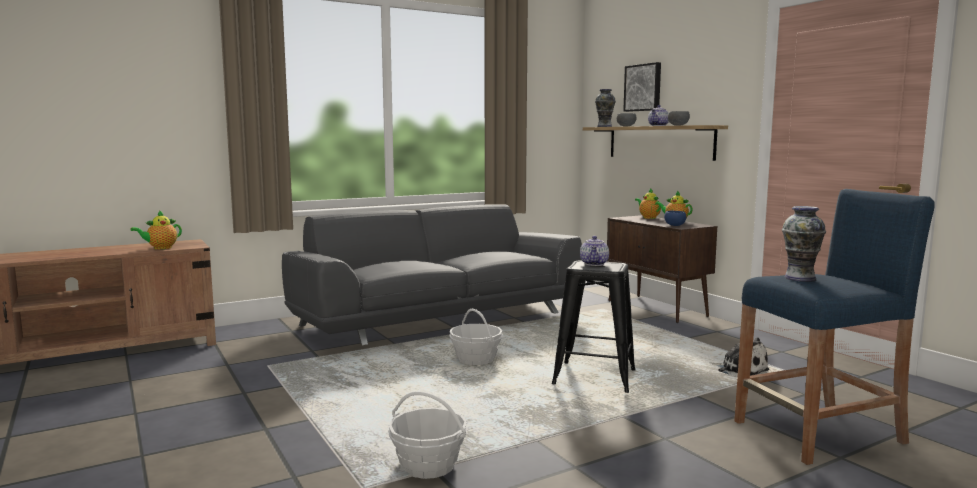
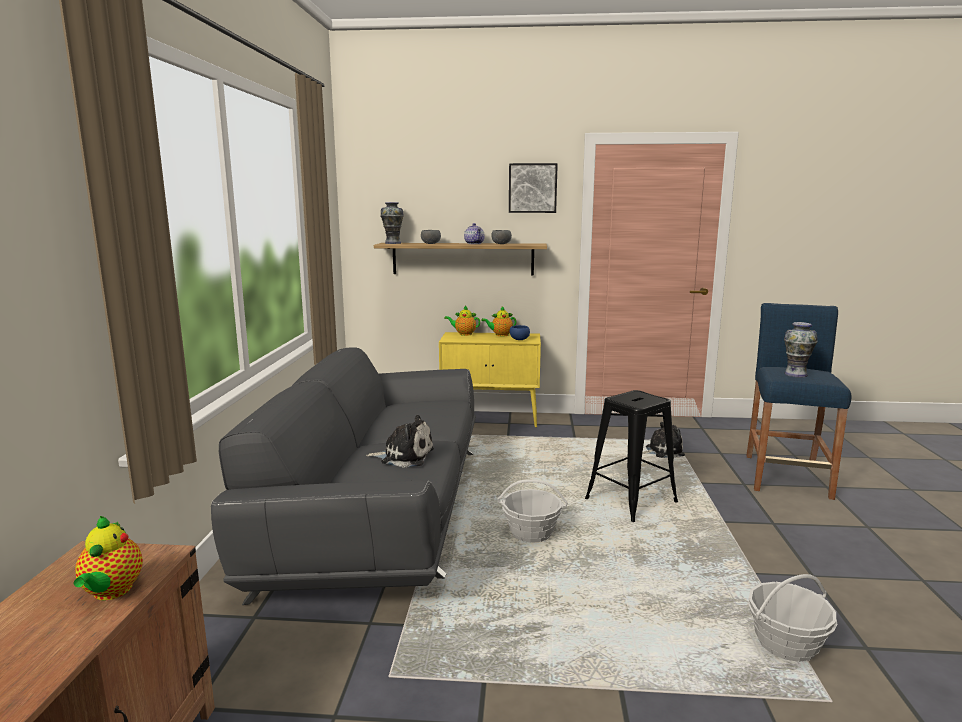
camera: 55 degrees left, 5 degrees up
teapot [580,236,609,266] -> none
brown cabinet [607,215,717,323] -> yellow cabinet [439,332,541,428]
picture [623,62,661,112] -> picture moved to [509,163,558,213]
none -> plush toy [366,415,434,467]

